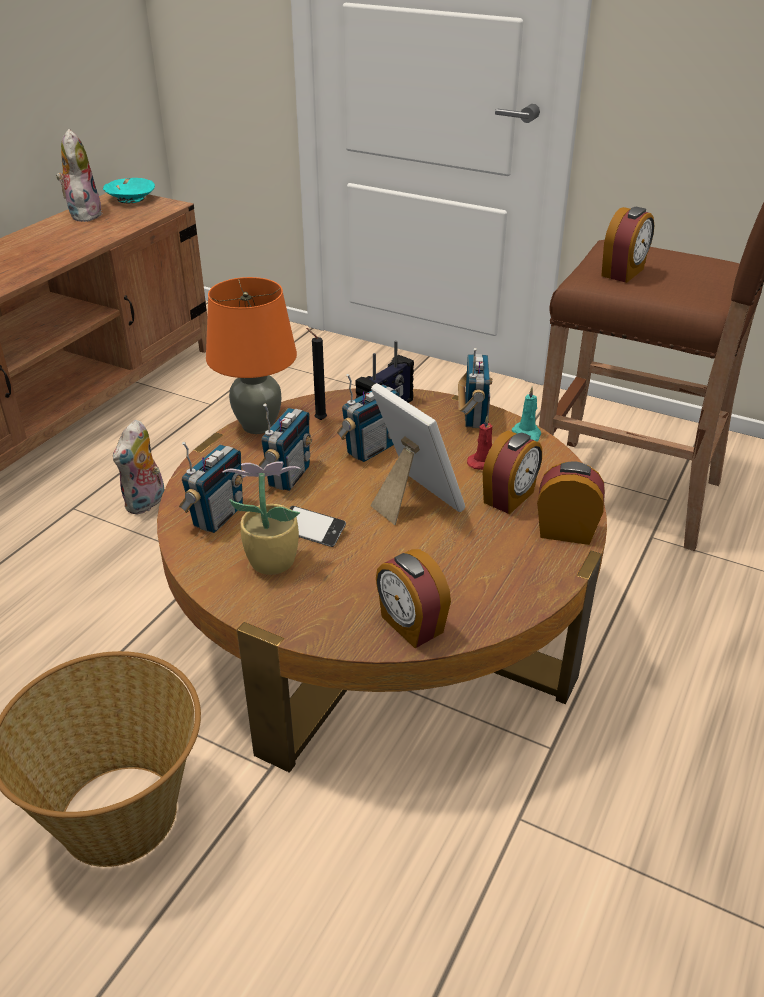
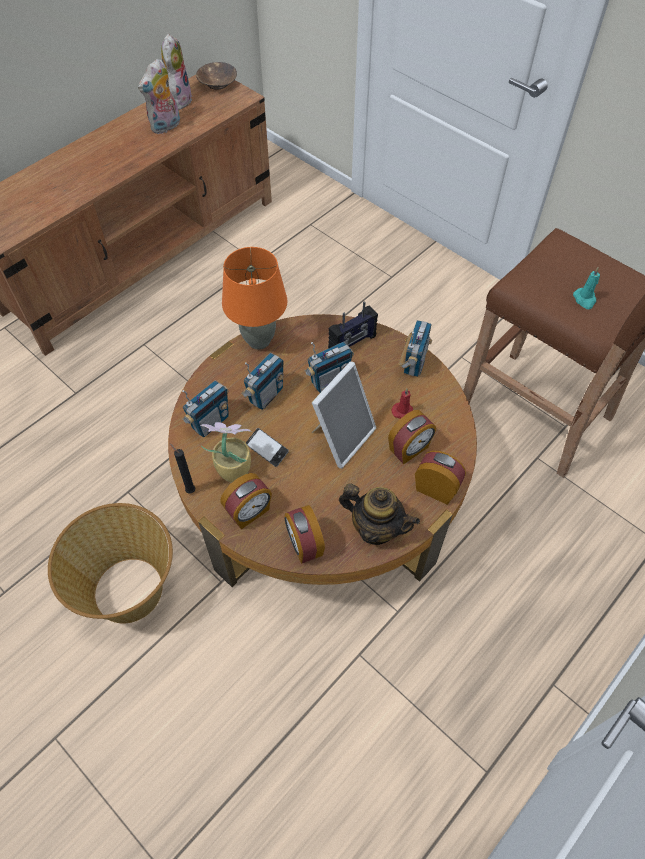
camera: 15 degrees right, 20 degrees up
turquoise bowl [103,178,155,203] -> brown bowl [196,62,237,90]
plush toy [113,420,165,515] -> plush toy moved to [138,59,180,134]
black candle [306,328,327,420] -> black candle moved to [170,443,195,494]
picture frame [370,383,465,525] -> picture frame turned 60 degrees clockwise [312,361,376,469]
turquoise candle [512,387,541,442] -> turquoise candle moved to [573,267,600,309]
alarm clock [601,207,654,283] -> alarm clock moved to [220,473,272,529]
none -> teapot [339,483,420,545]

